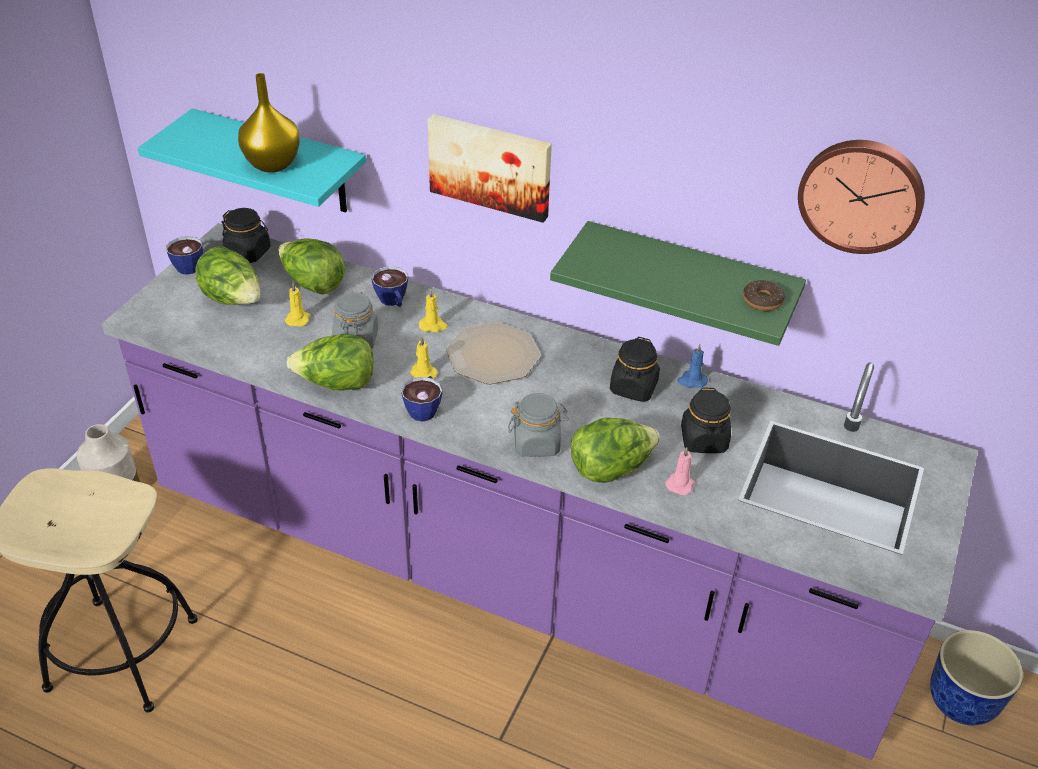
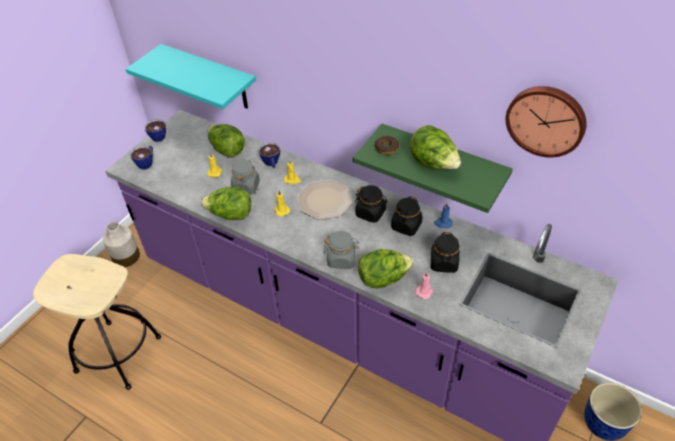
camera: 10 degrees right, 5 degrees up
lettuce [195,246,260,305] -> lettuce moved to [410,125,461,169]
black jar [221,208,271,263] -> black jar moved to [355,185,388,223]
yellow vase [238,73,300,173] -> none
cup [401,376,442,421] -> cup moved to [130,146,153,169]
picture [427,114,552,223] -> none
donut [743,280,785,311] -> donut moved to [375,136,399,155]

